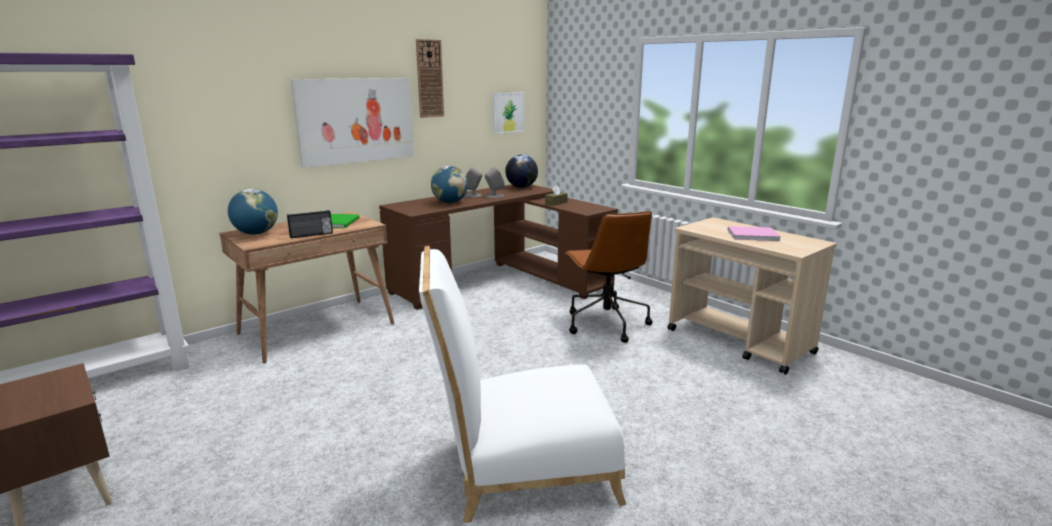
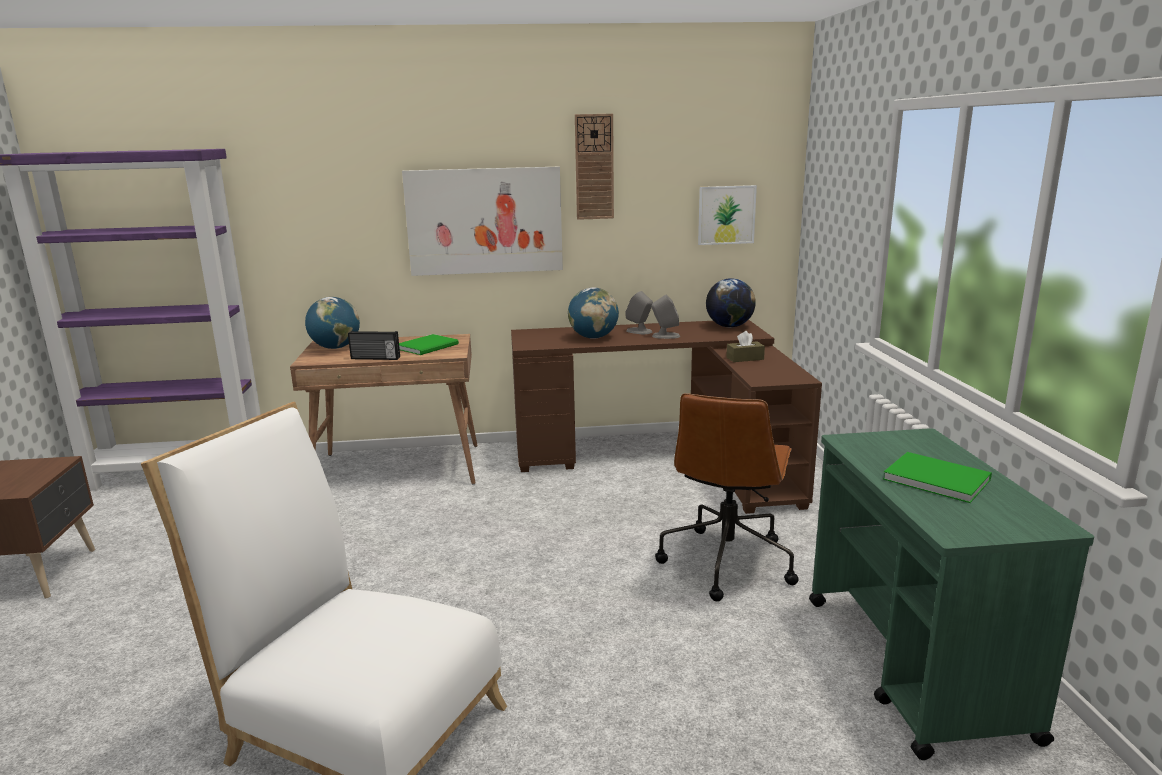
camera: 35 degrees right, 0 degrees up
beige cart [667,217,837,375] -> green cart [809,428,1094,760]
pink book [727,226,781,241] -> green book [883,452,992,503]

